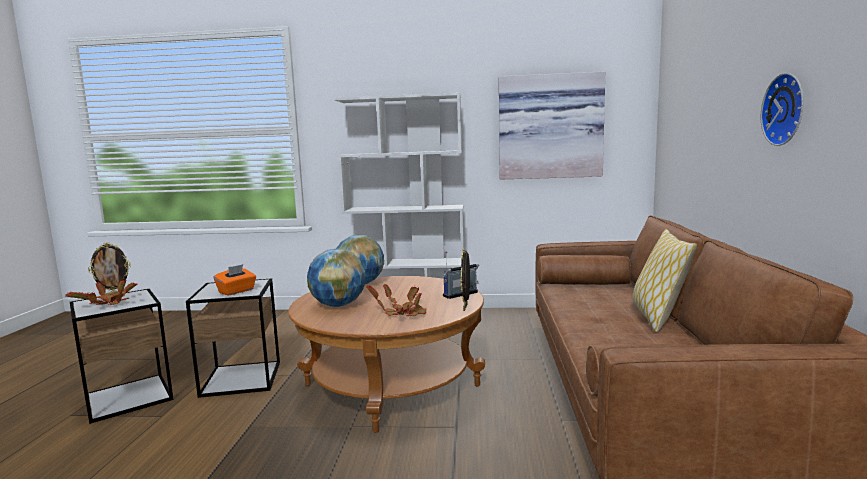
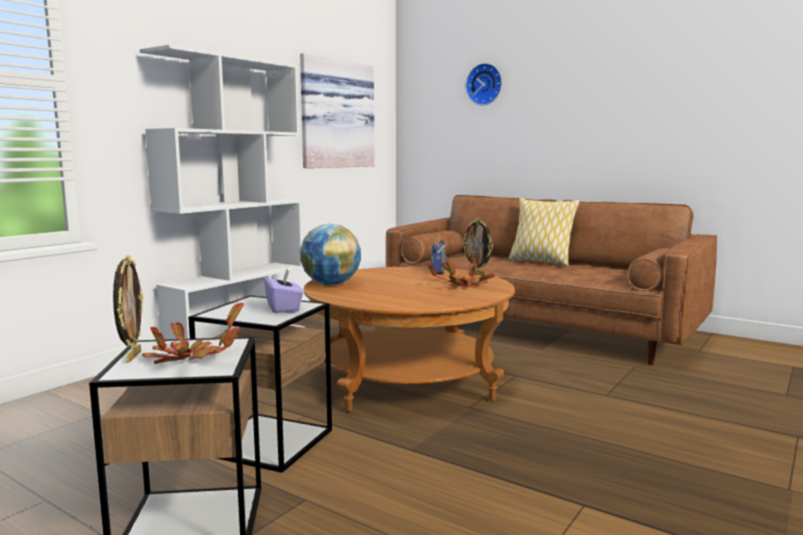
camera: 60 degrees left, 0 degrees up
orange tissue box [214,264,256,296] -> purple tissue box [264,269,303,313]
globe [307,249,366,307] -> none
wall clock [761,73,804,146] -> wall clock moved to [466,63,502,105]

